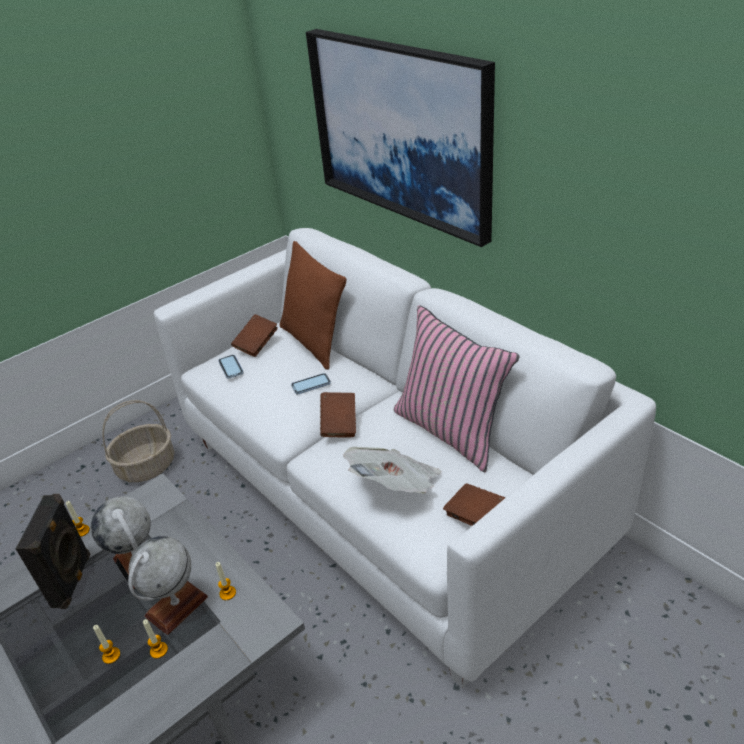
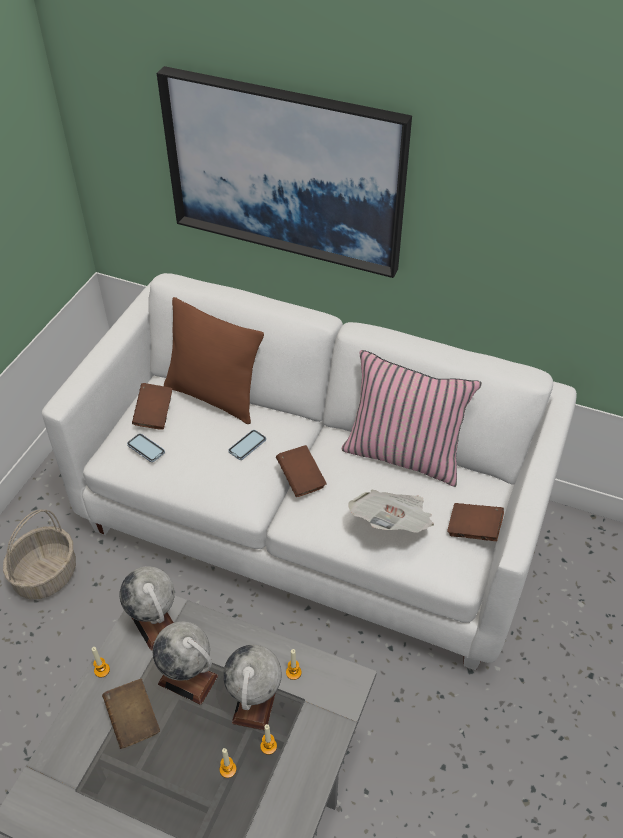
camera: 30 degrees left, 10 degrees up
black speaker [16,494,91,609] -> brown book [102,679,160,749]
none -> globe [119,566,175,651]

